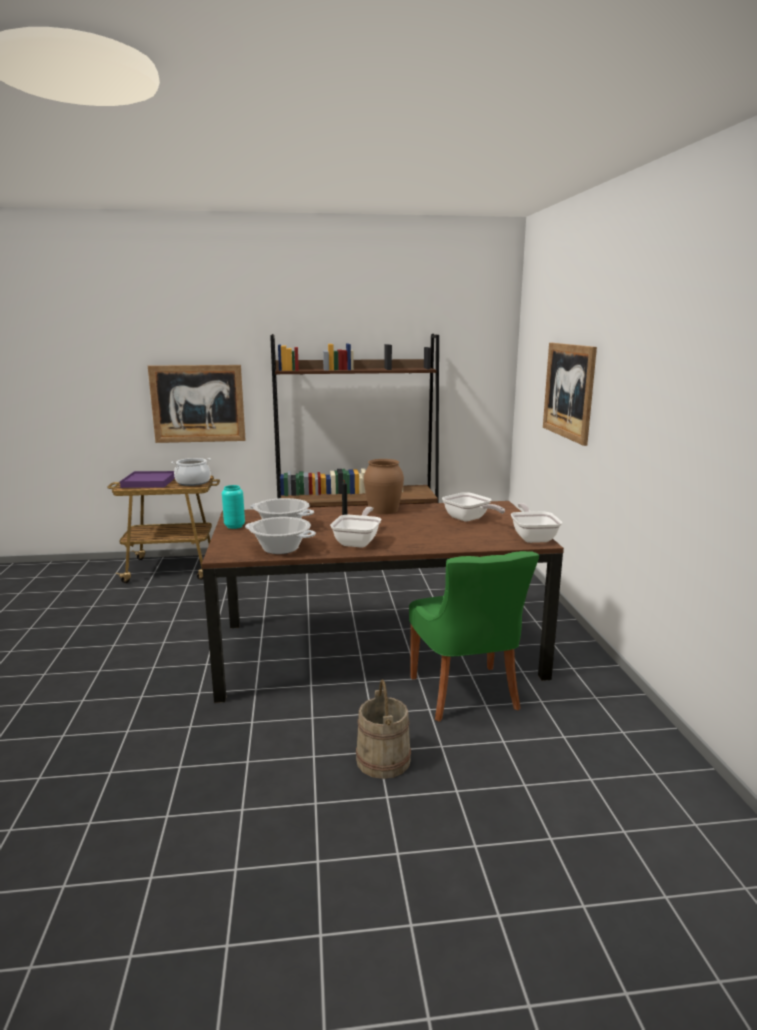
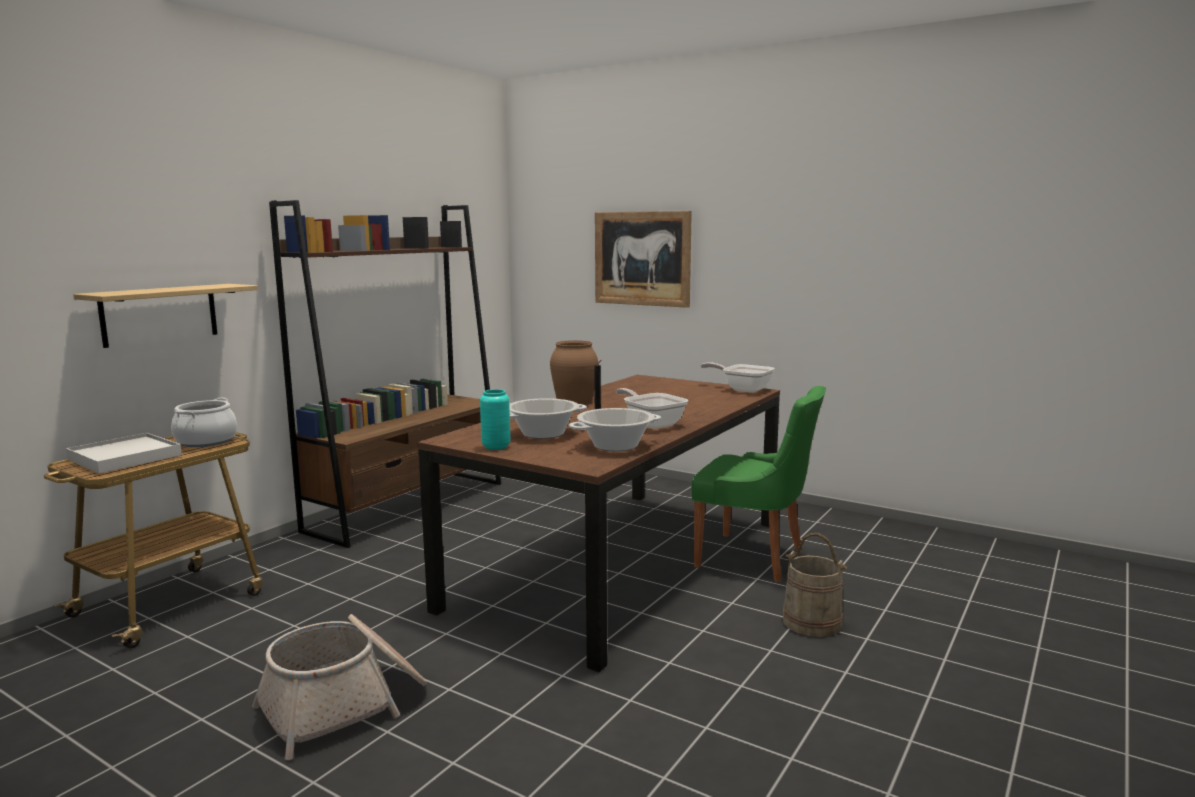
camera: 50 degrees left, 5 degrees down
purple tray [120,471,175,488] -> white tray [66,433,182,474]
picture [148,365,246,443] -> shelf [73,284,258,348]
frying pan [442,492,505,522] -> none
none -> basket [252,614,427,760]

